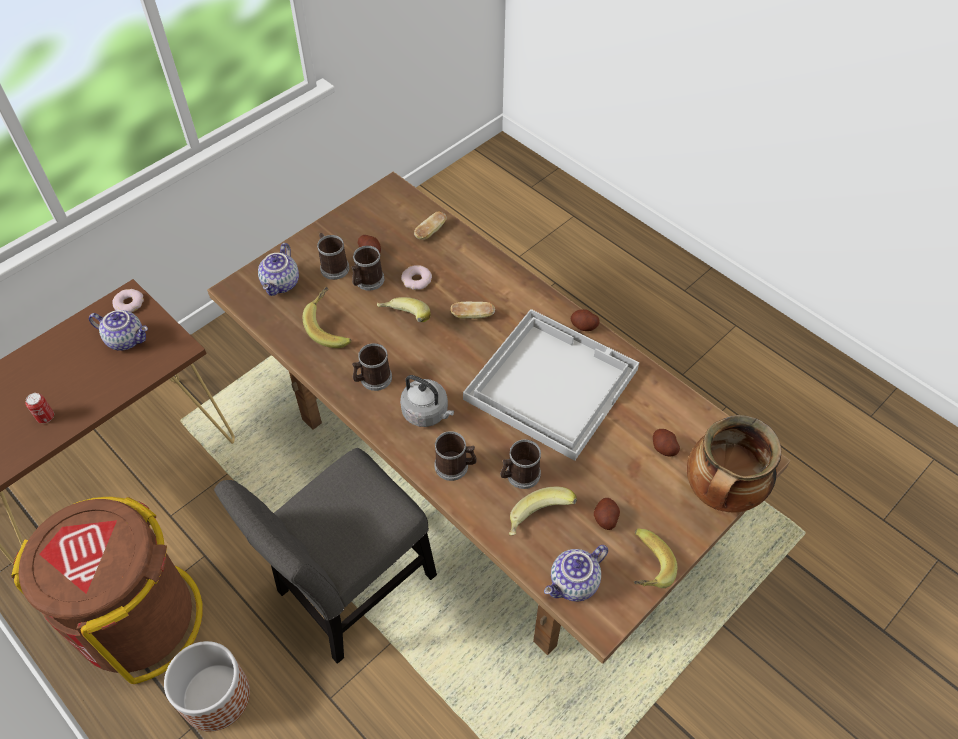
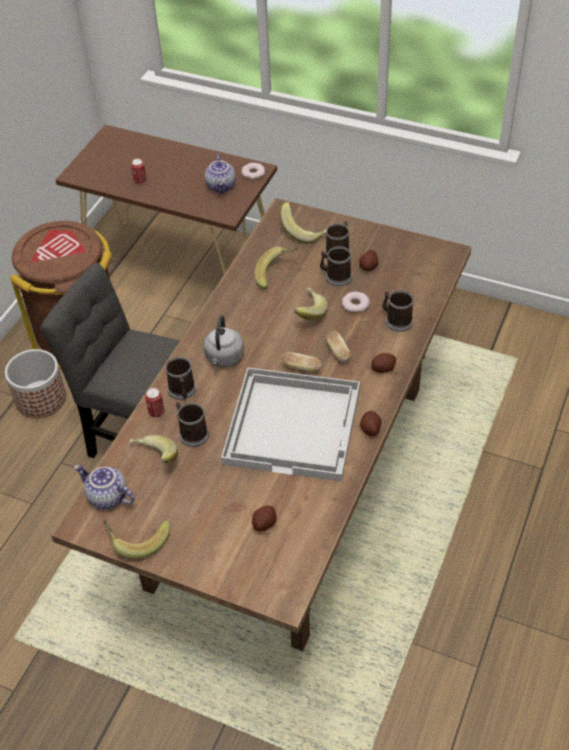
camera: 70 degrees right, 5 degrees down
teapot [258,243,299,296] -> banana [280,202,326,244]
mug [352,343,392,391] -> mug moved to [383,290,414,332]
bread [414,212,447,240] -> bread moved to [282,352,321,371]
potato [594,498,620,530] -> potato moved to [371,353,396,373]
cooking pot [687,415,781,512] -> none
none -> can [145,388,165,417]

